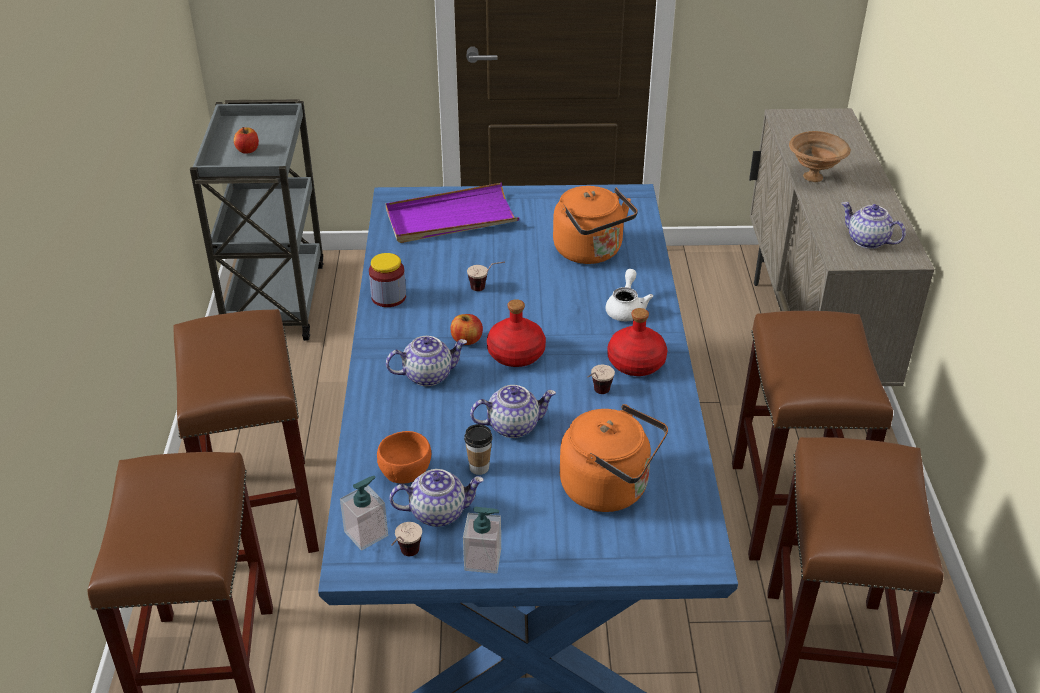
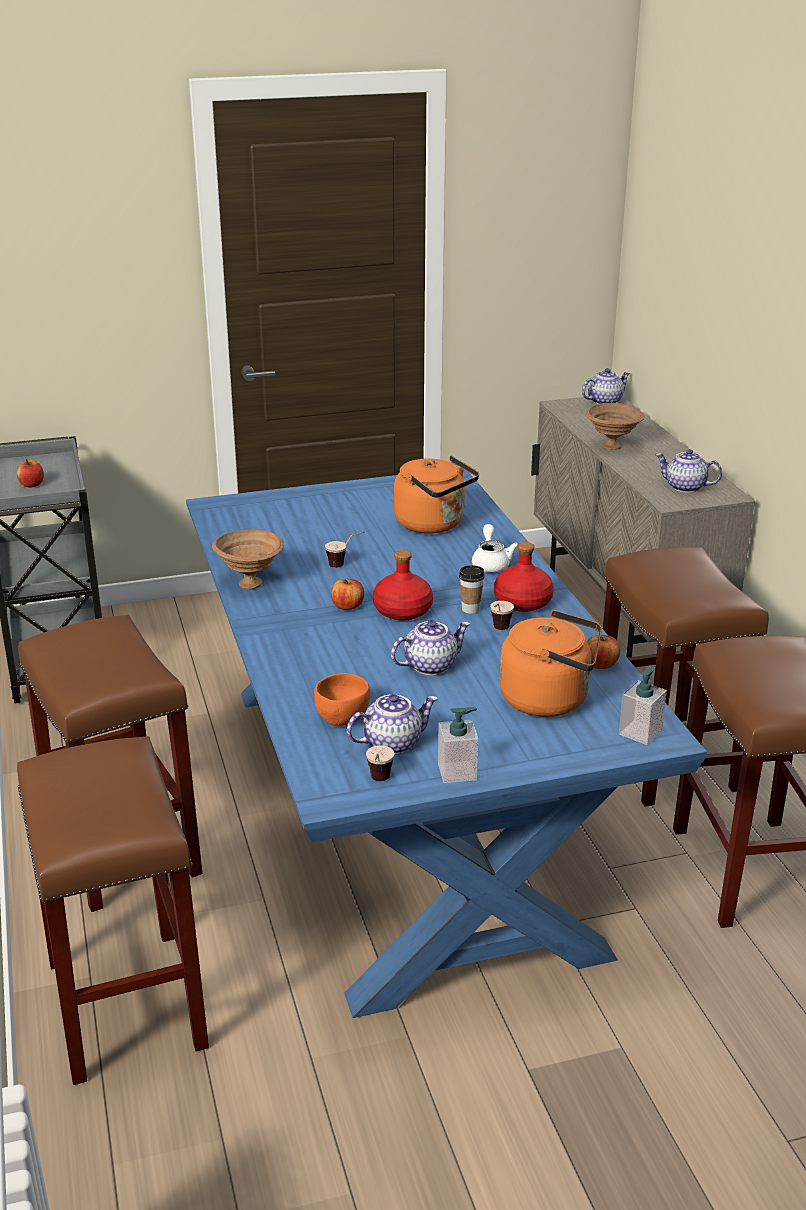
camera: 15 degrees left, 10 degrees down
soap dispenser [340,476,388,551] -> soap dispenser moved to [619,665,667,745]
jar [369,253,406,307] -> brown bowl [212,530,284,590]
purple tray [386,183,519,243] -> none
teapot [386,336,467,386] -> teapot moved to [582,368,630,404]
cup [464,424,493,475] -> cup moved to [459,565,485,614]
none -> apple [587,635,620,669]

